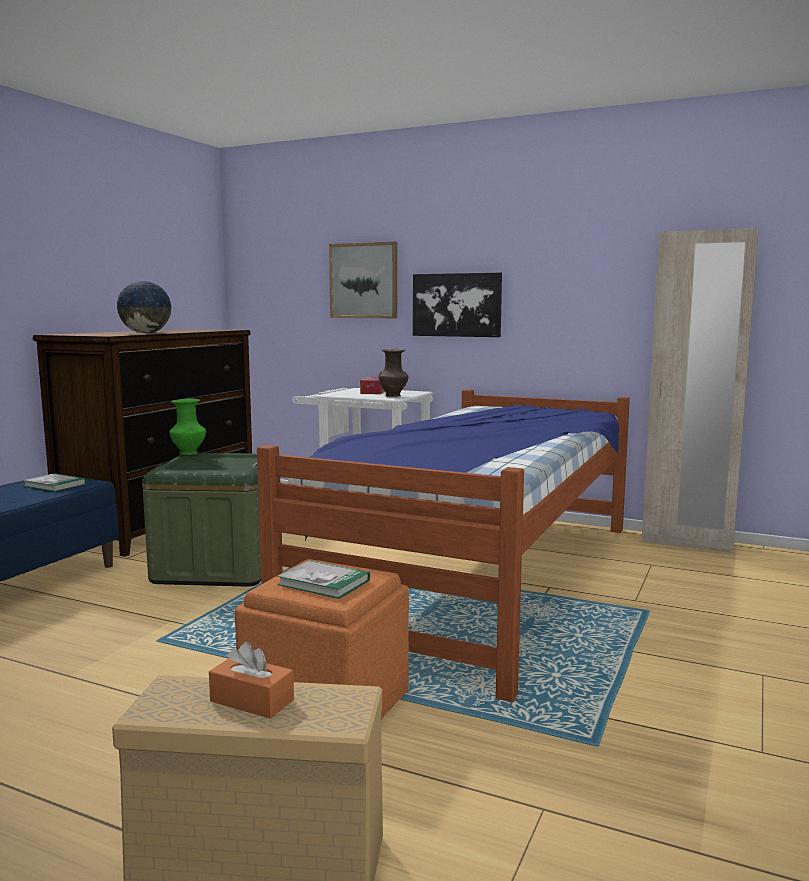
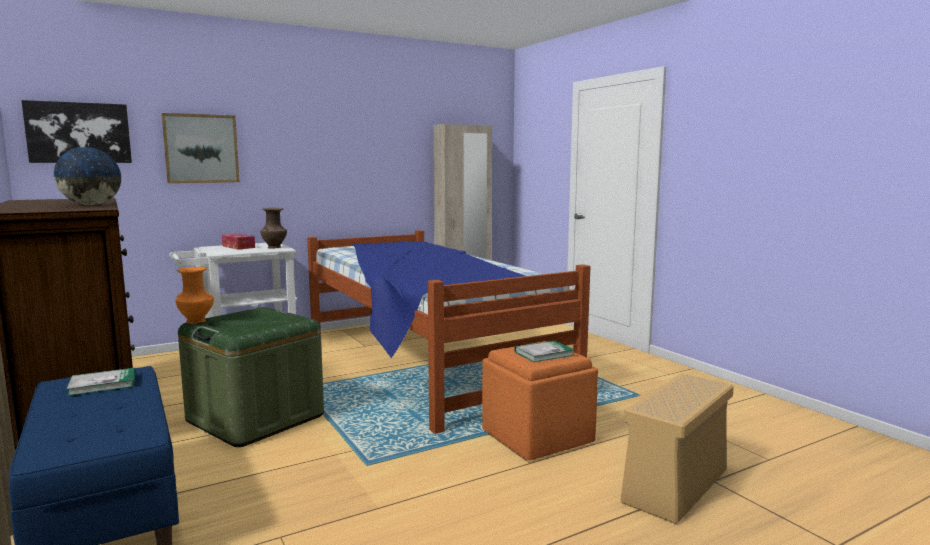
camera: 55 degrees left, 0 degrees up
green vase [170,399,206,455] -> orange vase [176,267,214,324]
orange tissue box [209,642,294,719] -> none
picture [413,273,502,337] -> picture moved to [21,100,132,163]

